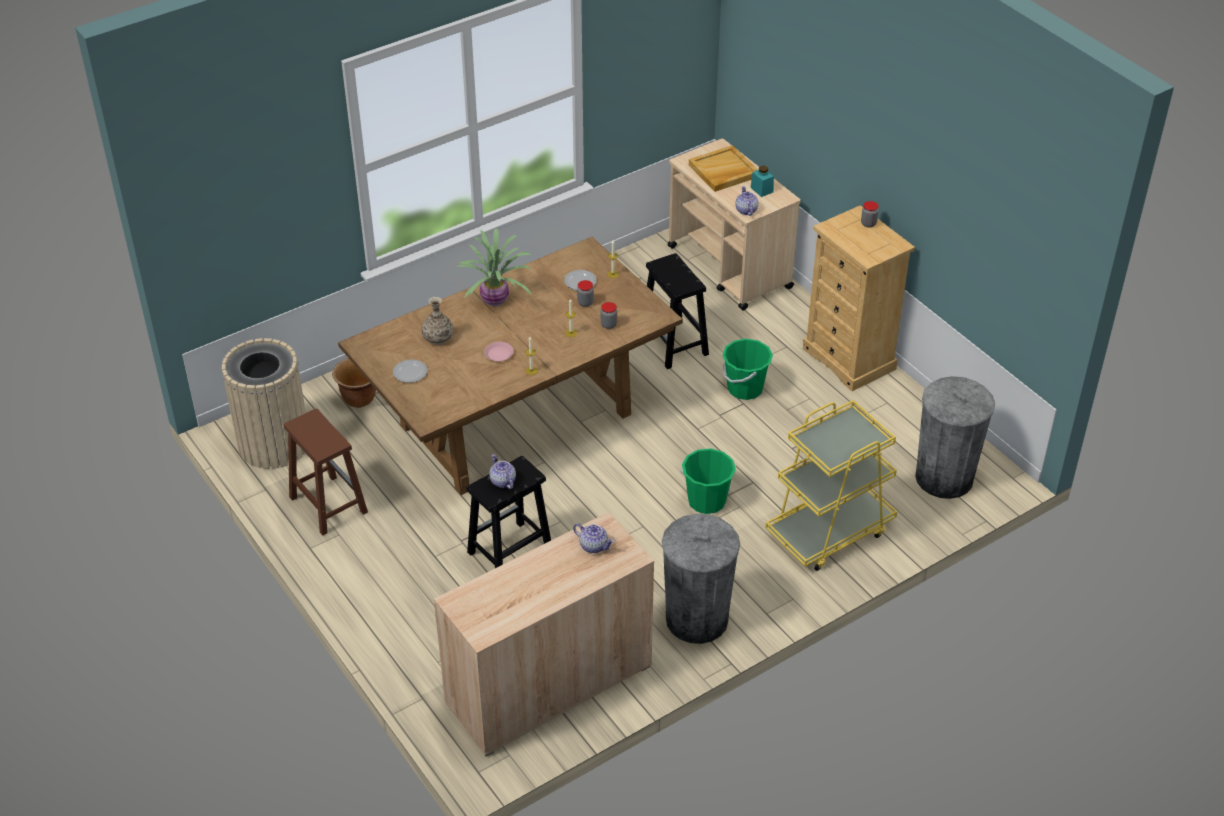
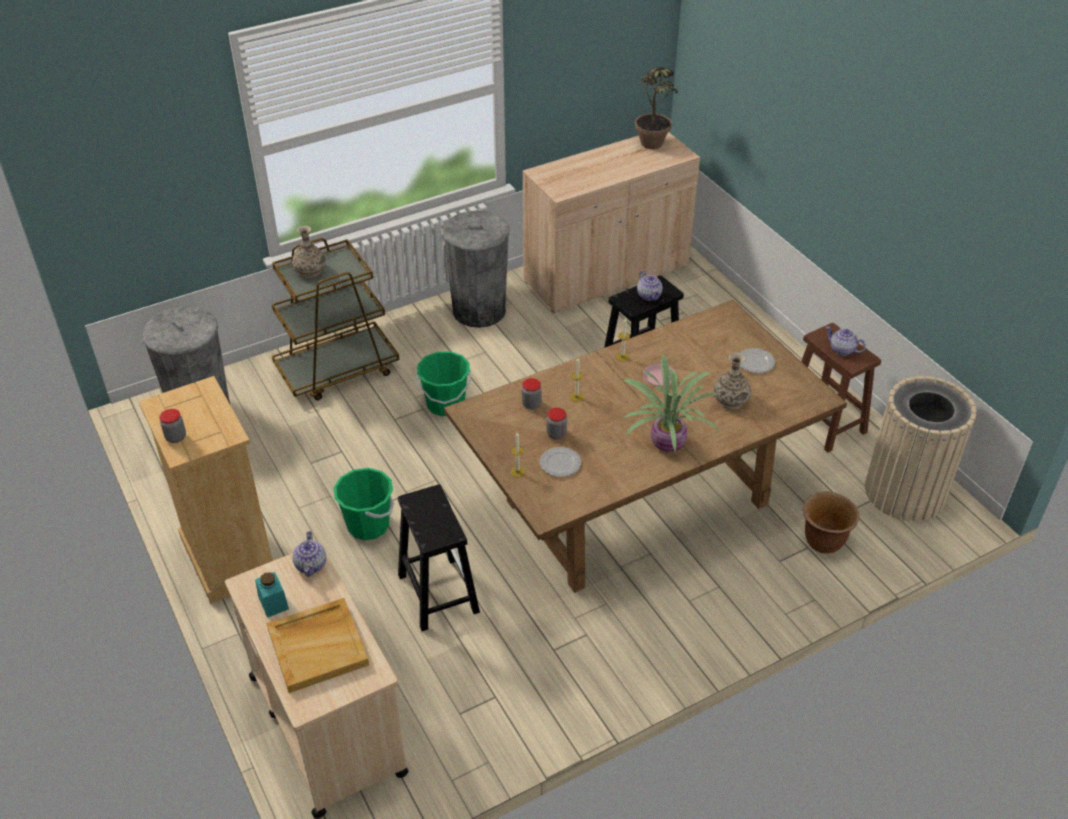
camera: 175 degrees left, 0 degrees up
teapot [573,523,614,553] -> teapot moved to [826,326,866,356]
yellow cart [765,400,897,571] -> brown cart [272,238,399,400]
none -> vase [292,226,326,278]
none -> potted plant [635,67,678,149]

